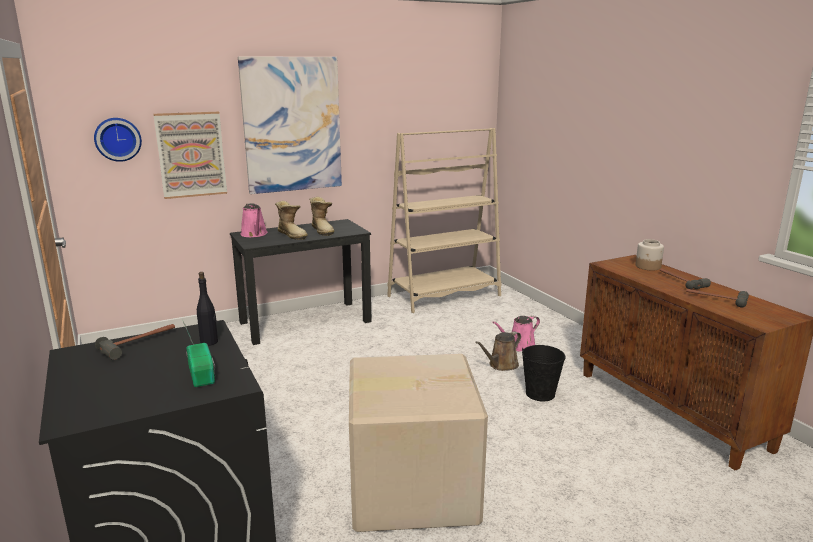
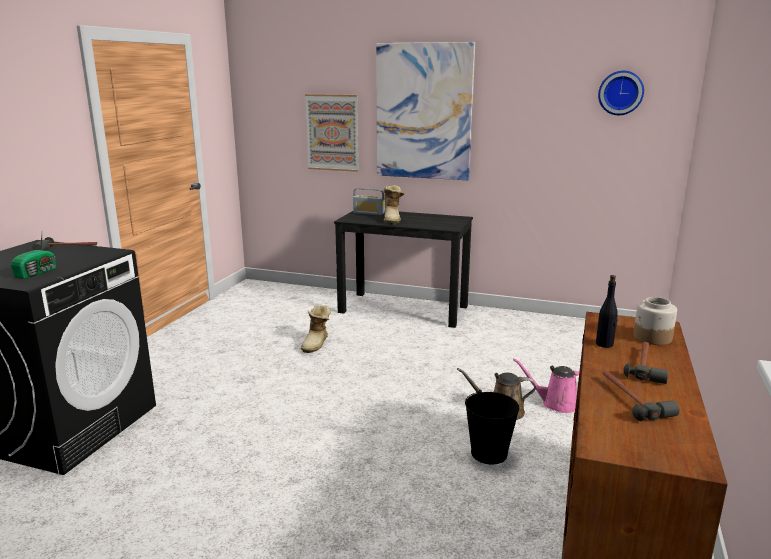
camera: 45 degrees right, 0 degrees up
wall clock [94,118,142,162] -> wall clock moved to [598,71,644,115]
black bottle [197,272,218,346] -> black bottle moved to [596,275,618,348]
pink watering can [241,203,267,237] -> radio [353,188,385,215]
boot [309,197,335,236] -> boot moved to [301,306,331,353]
cardboard box [349,354,488,532] -> none
beige bookcase [387,128,501,313] -> none

